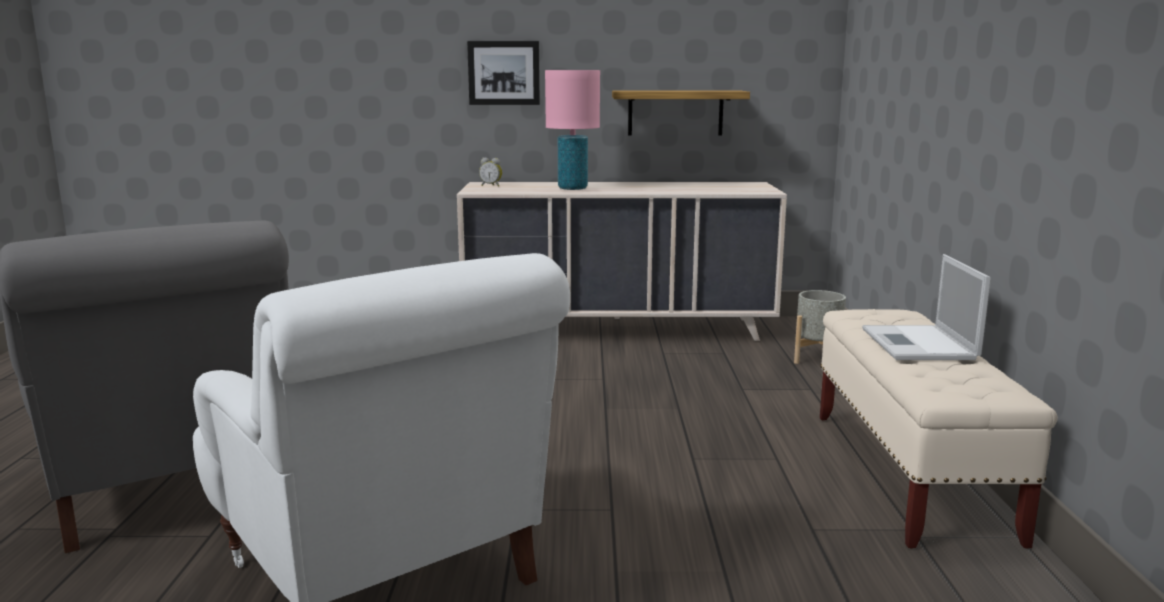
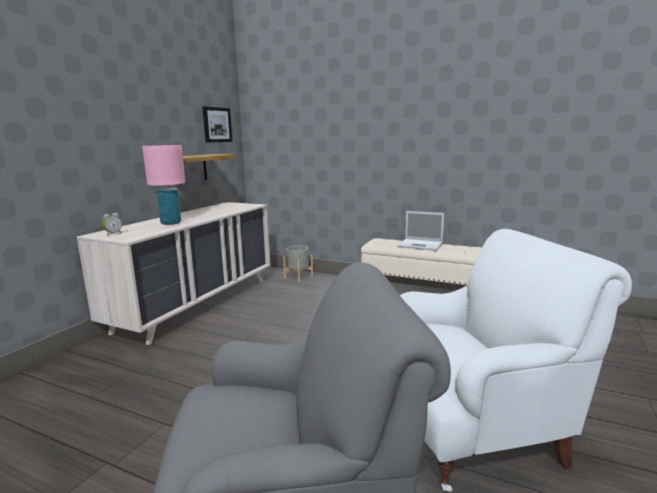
camera: 65 degrees left, 0 degrees up
picture [467,41,540,105] -> picture moved to [202,106,233,143]

